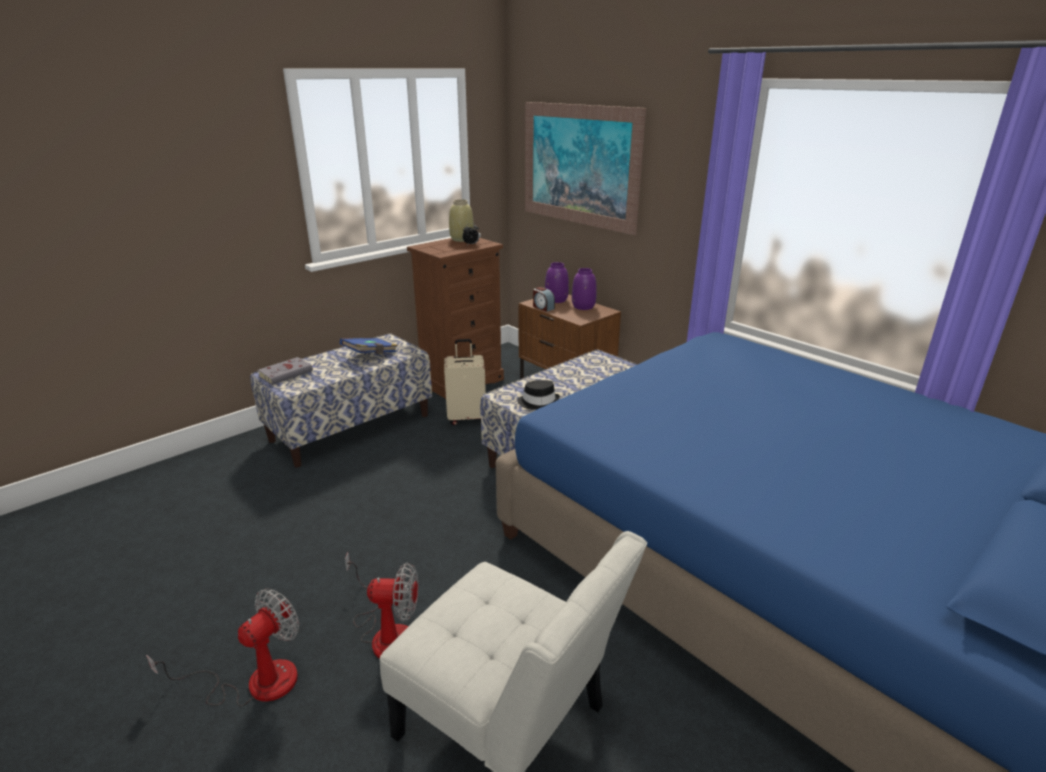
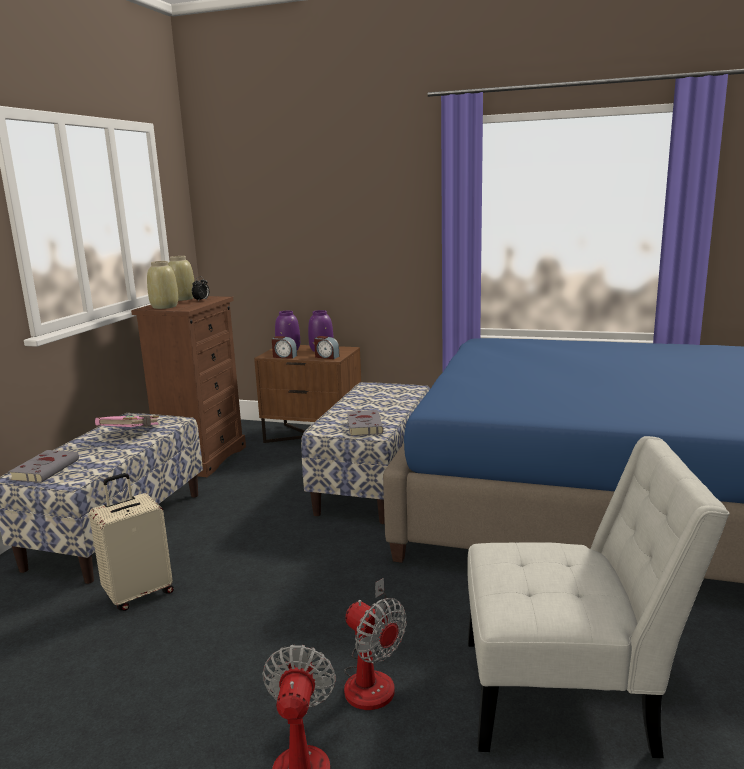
camera: 30 degrees left, 10 degrees down
blue book [340,338,398,354] -> pink book [95,416,159,427]
fan [345,553,418,659] -> fan turned 75 degrees clockwise [344,578,407,710]
beige suitcase [444,339,486,425] -> beige suitcase moved to [89,473,174,611]
black hat [517,380,560,410] -> grey book [347,410,383,436]
picture [525,102,646,235] -> none
none -> beige vase [147,261,178,309]
none -> alarm clock [314,336,339,359]

